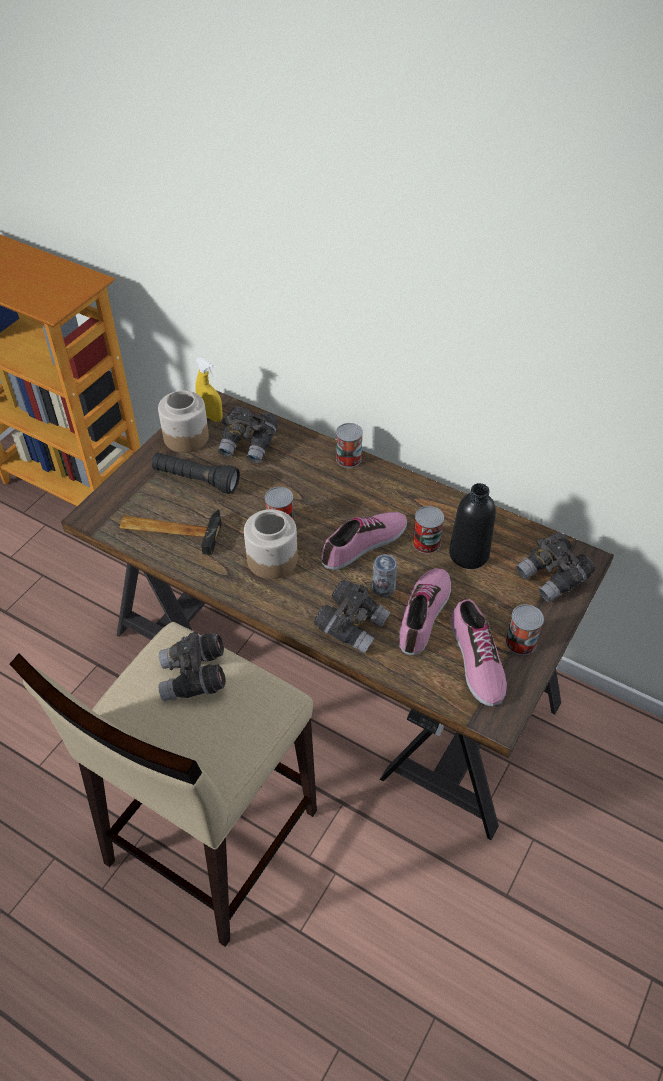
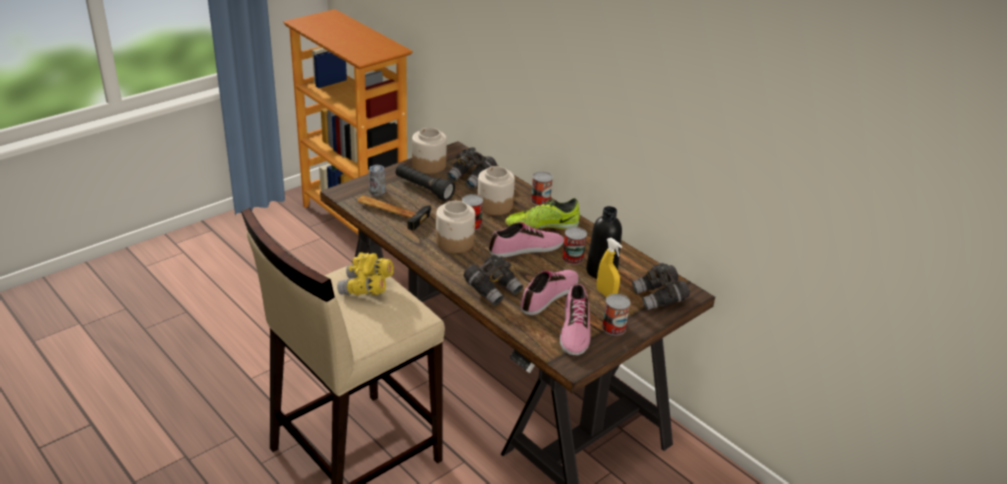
camera: 15 degrees right, 15 degrees down
grey binoculars [159,632,226,701] -> yellow binoculars [337,253,394,295]
yellow spray bottle [195,358,223,422] -> yellow spray bottle moved to [597,238,622,297]
can [372,554,397,597] -> can moved to [369,165,386,196]
none -> jar [477,166,515,215]
none -> shoe [505,198,580,230]

